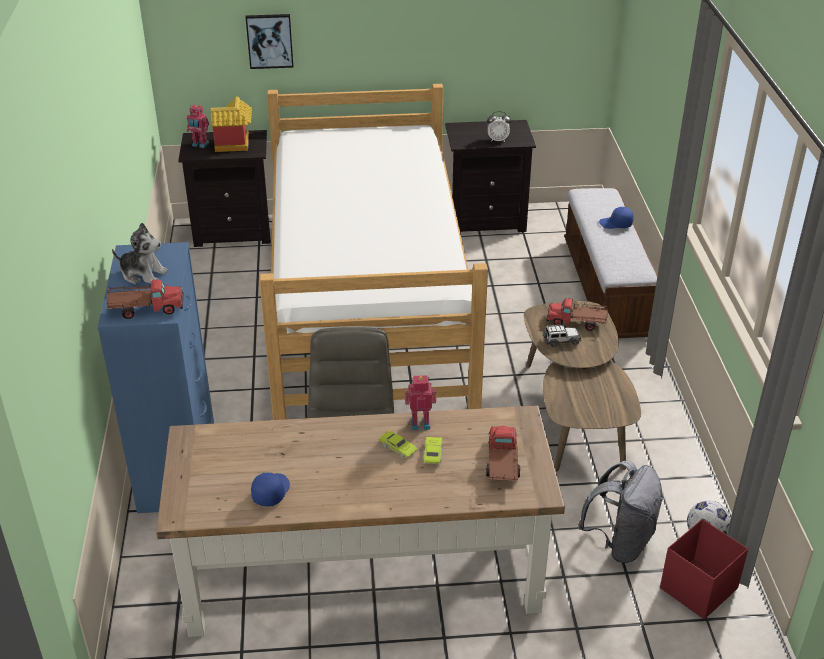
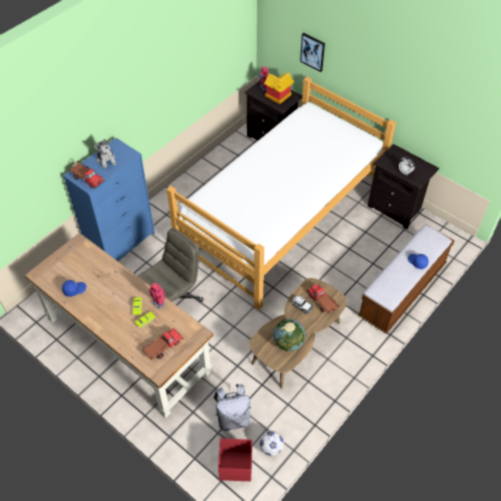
camera: 45 degrees right, 15 degrees up
none -> globe [273,319,306,351]

